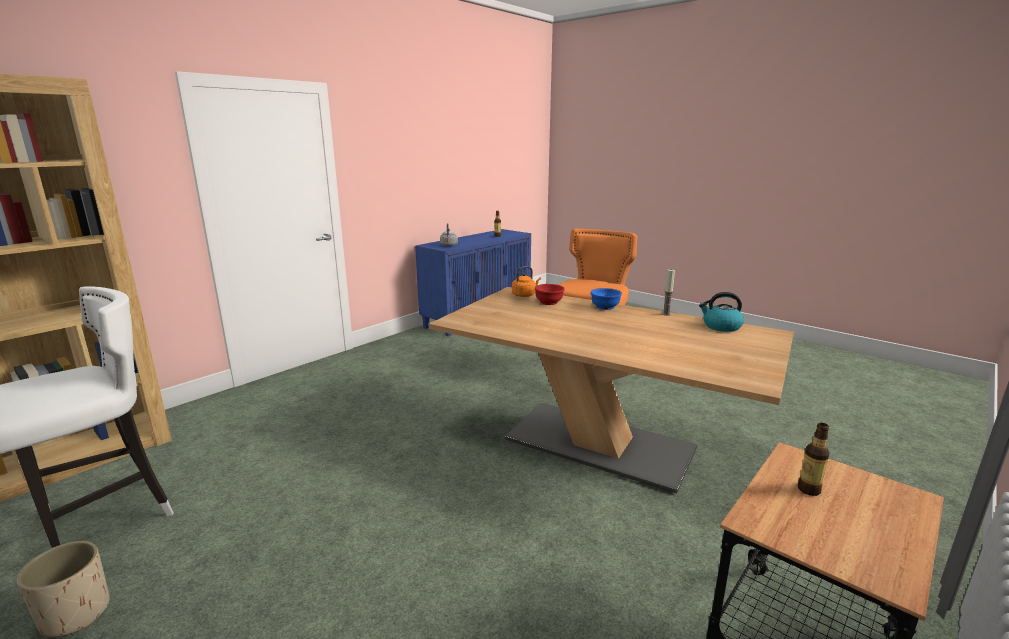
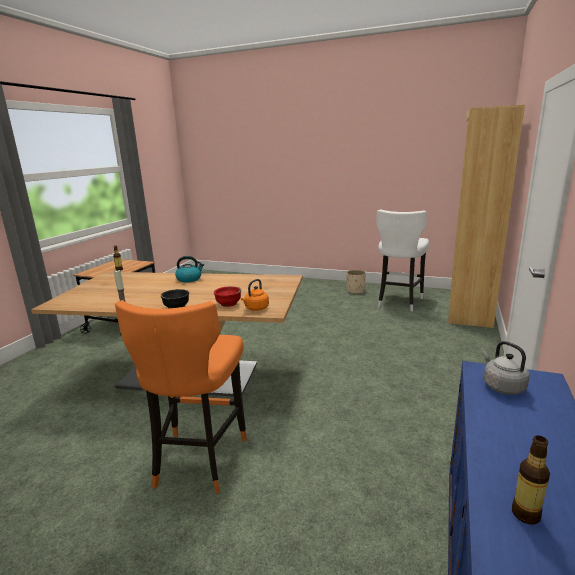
camera: 160 degrees right, 0 degrees up
blue bowl [591,288,622,310] -> black bowl [161,289,189,308]
kettle [699,292,744,332] -> kettle moved to [175,256,204,282]

